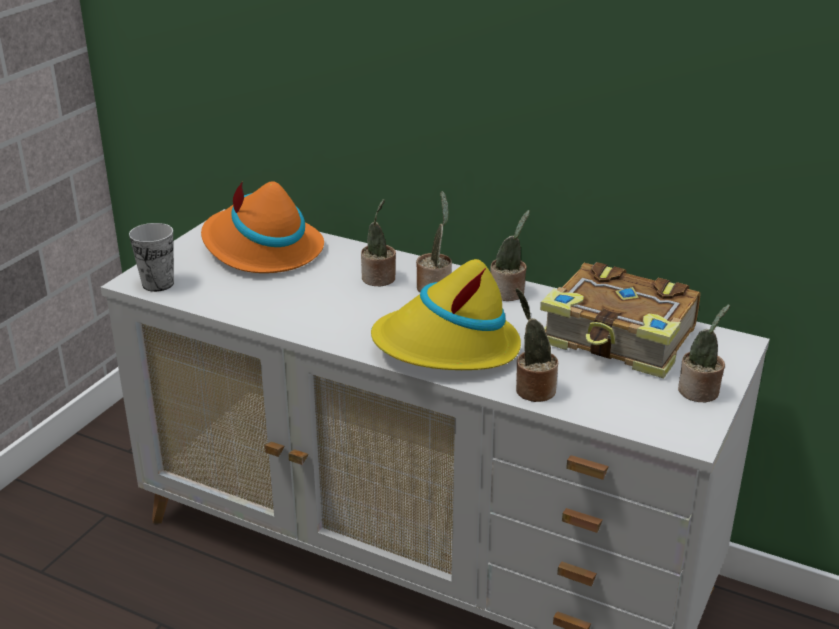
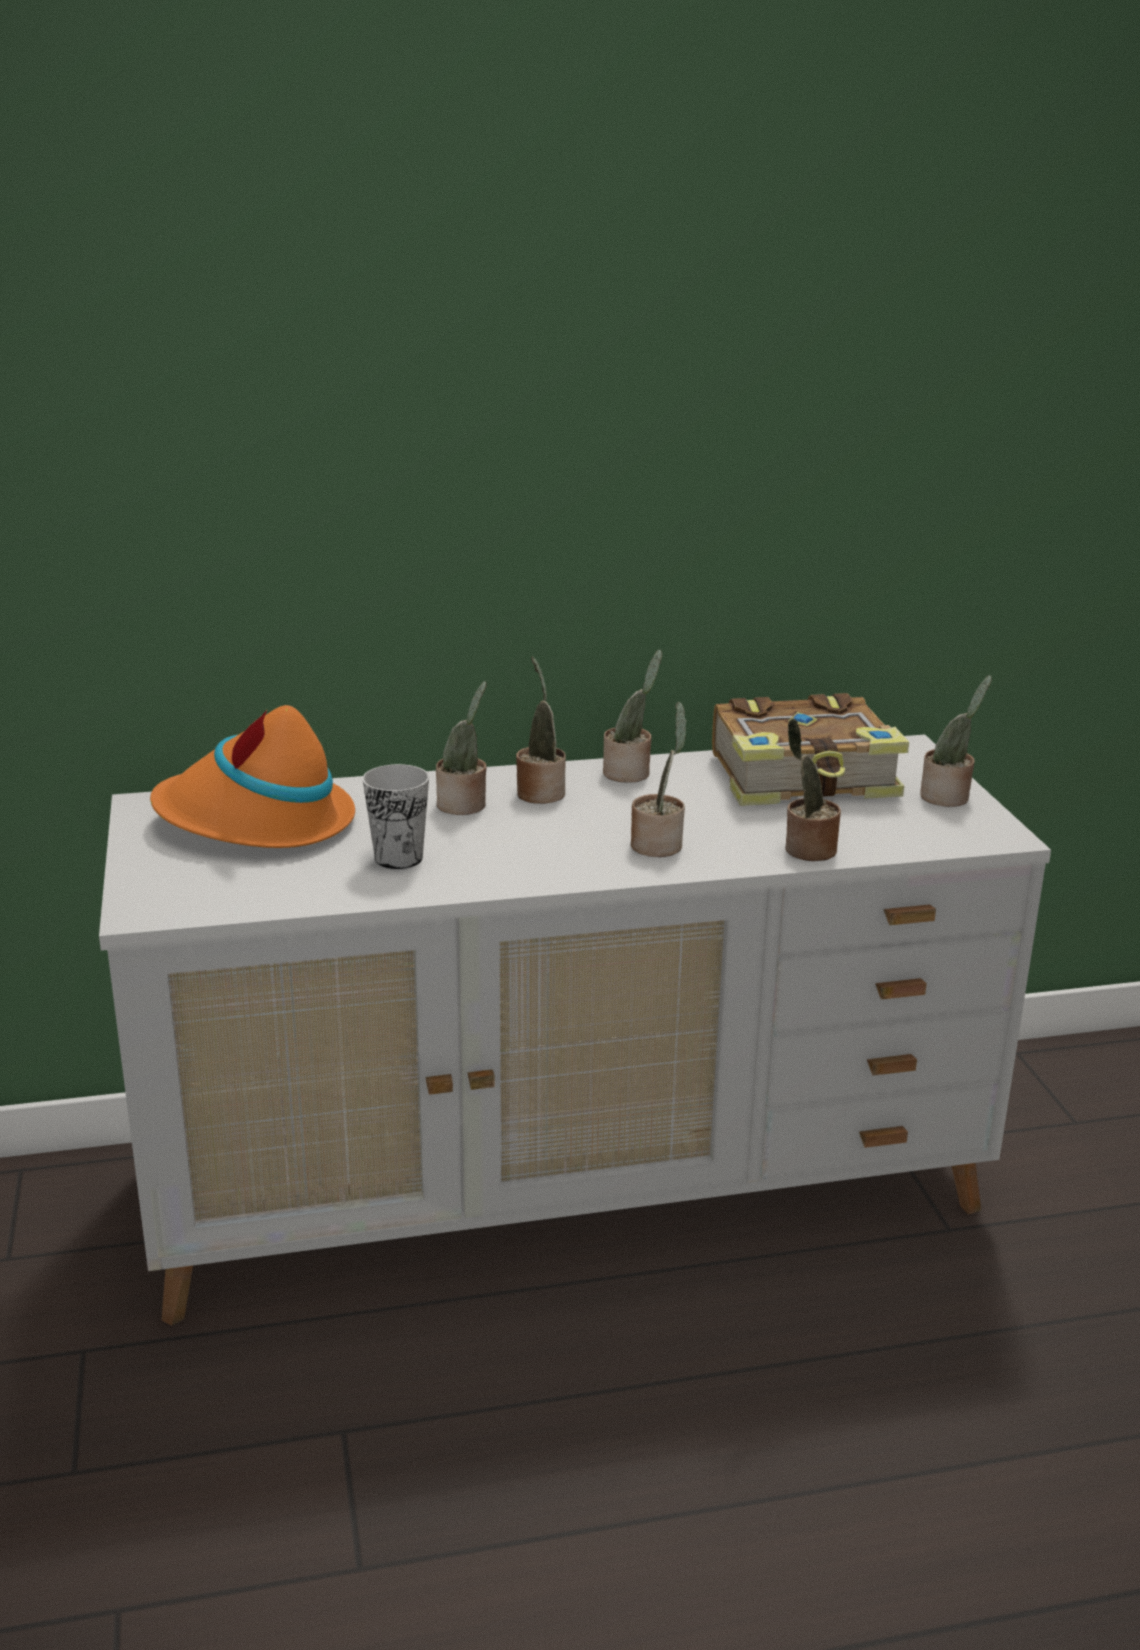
camera: 40 degrees left, 5 degrees down
cup [129,223,174,292] -> cup moved to [362,764,429,869]
yellow hat [371,259,521,370] -> potted plant [631,702,687,857]

